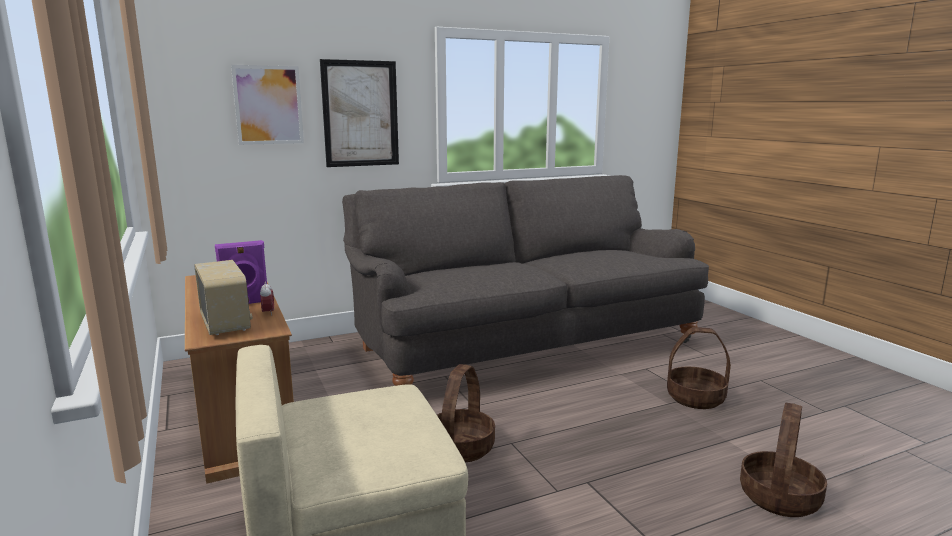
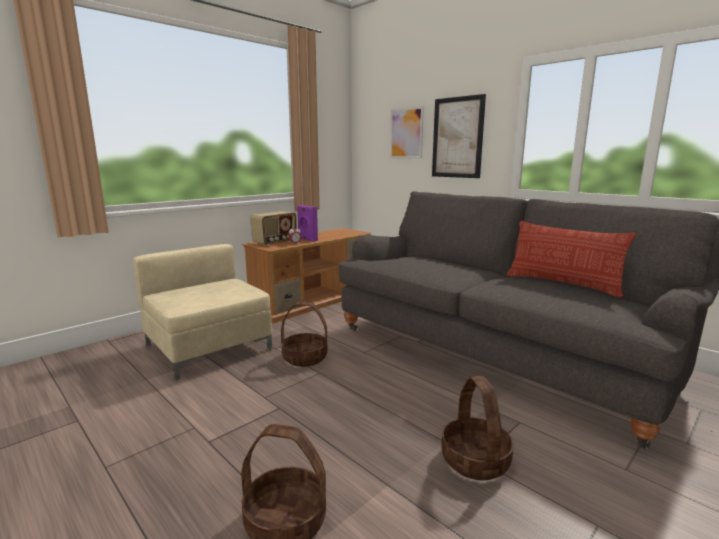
camera: 70 degrees right, 0 degrees up
none -> pillow [507,221,636,298]

